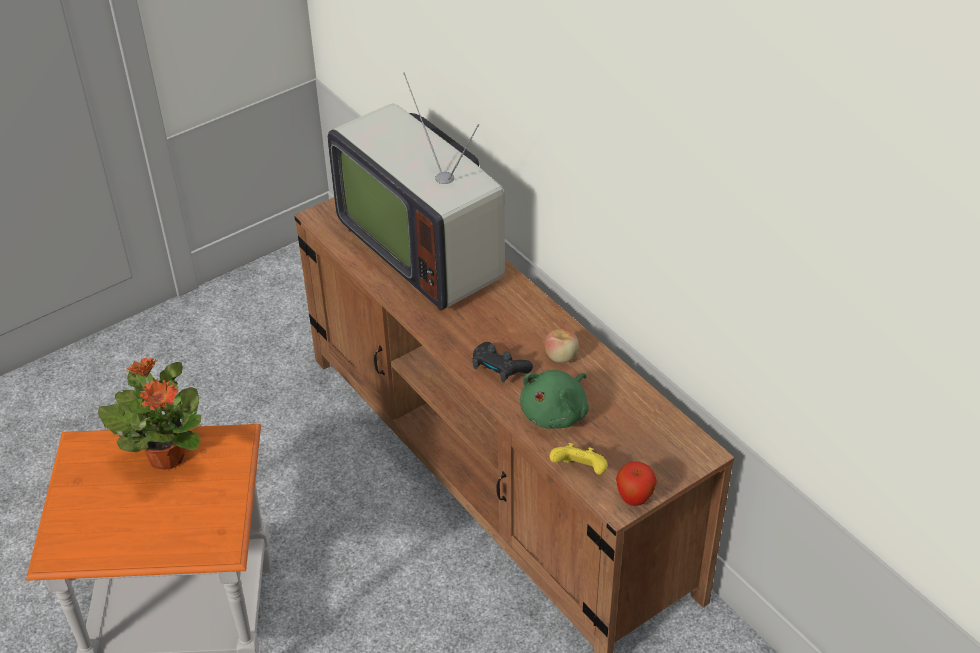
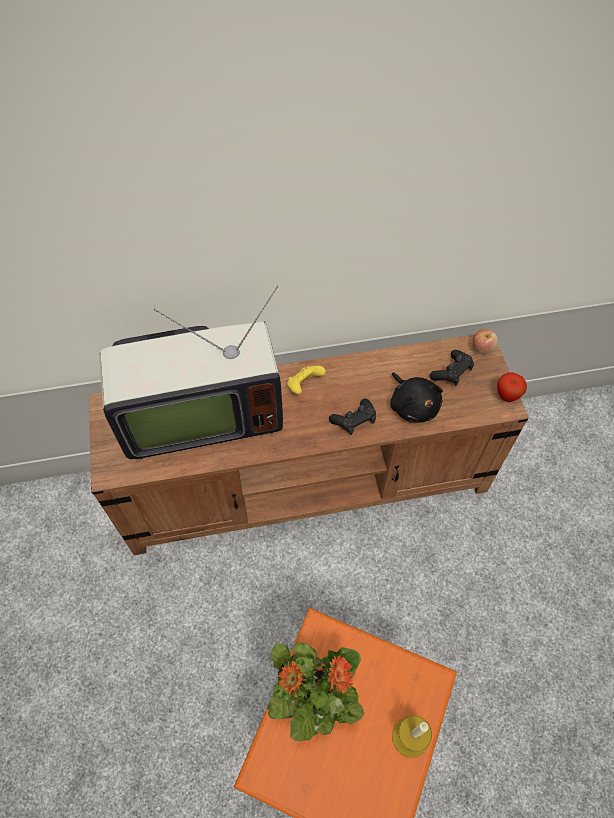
camera: 65 degrees left, 15 degrees up
green plush toy [520,370,589,429] -> black plush toy [390,372,443,423]
apple [545,329,579,362] -> apple moved to [473,329,498,354]
yellow game controller [549,443,608,475] -> yellow game controller moved to [287,366,326,394]
none -> candle [392,715,432,758]
none -> black game controller [430,350,474,386]

